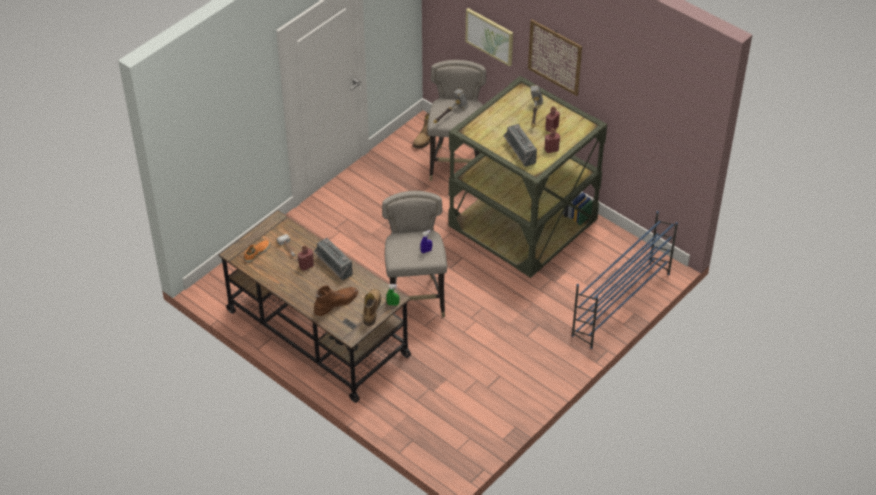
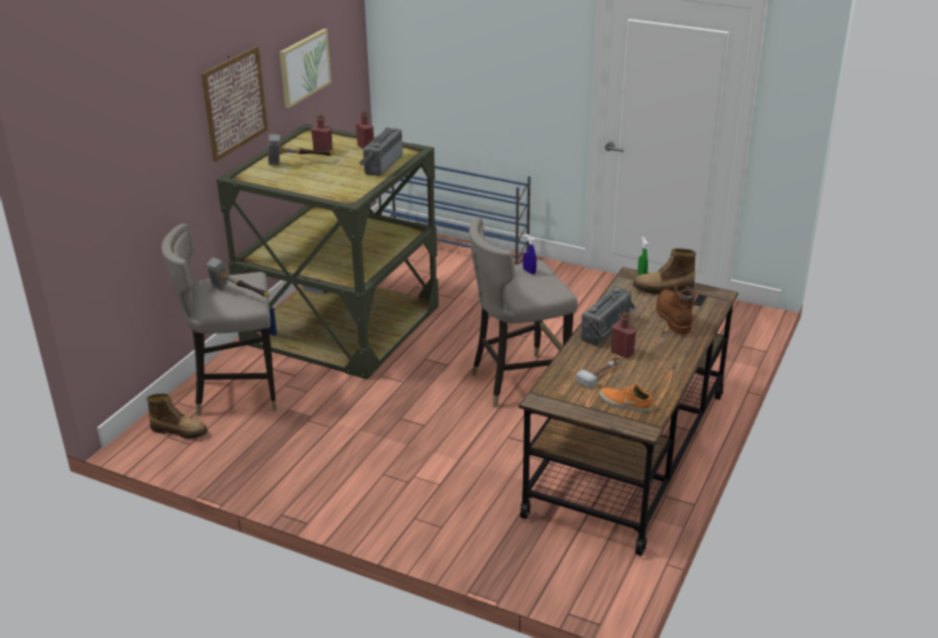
camera: 105 degrees left, 15 degrees down
brown boot [314,285,358,316] -> brown boot turned 45 degrees clockwise [656,285,695,335]
picture [465,8,513,67] -> picture moved to [279,29,331,108]
radio [503,124,537,167] -> radio turned 150 degrees clockwise [359,128,403,176]

